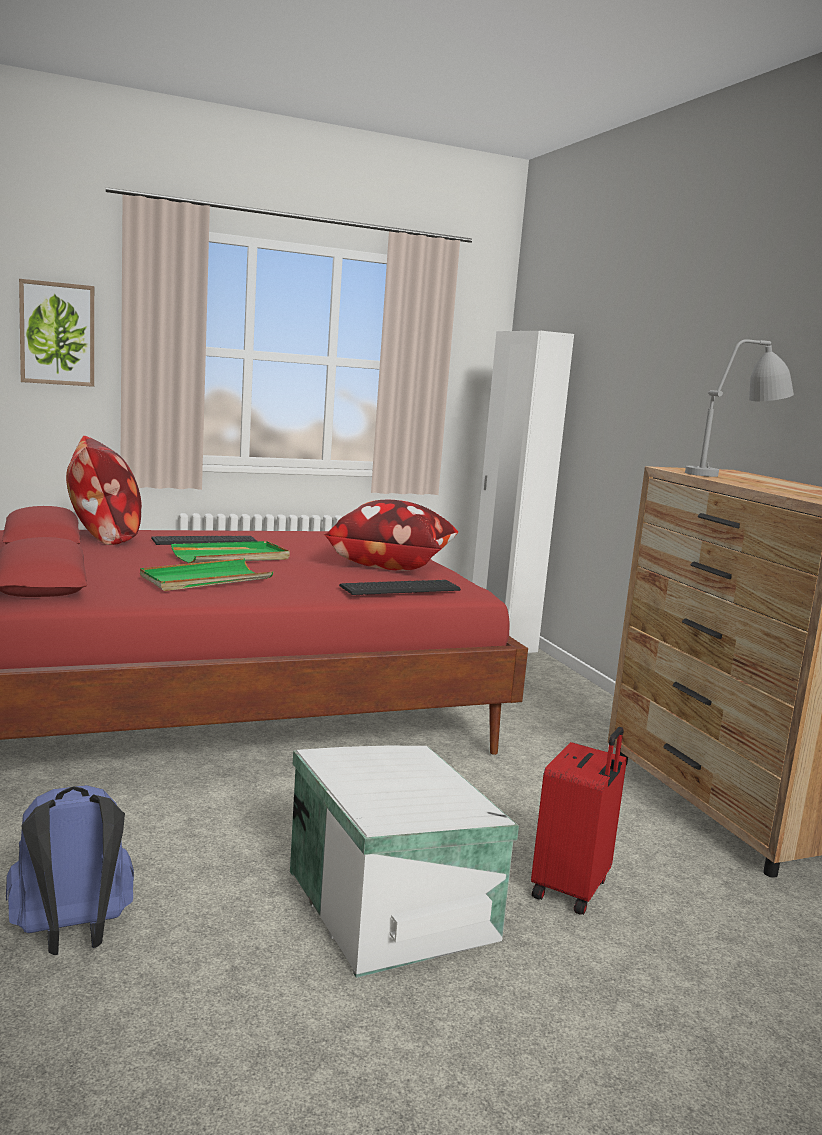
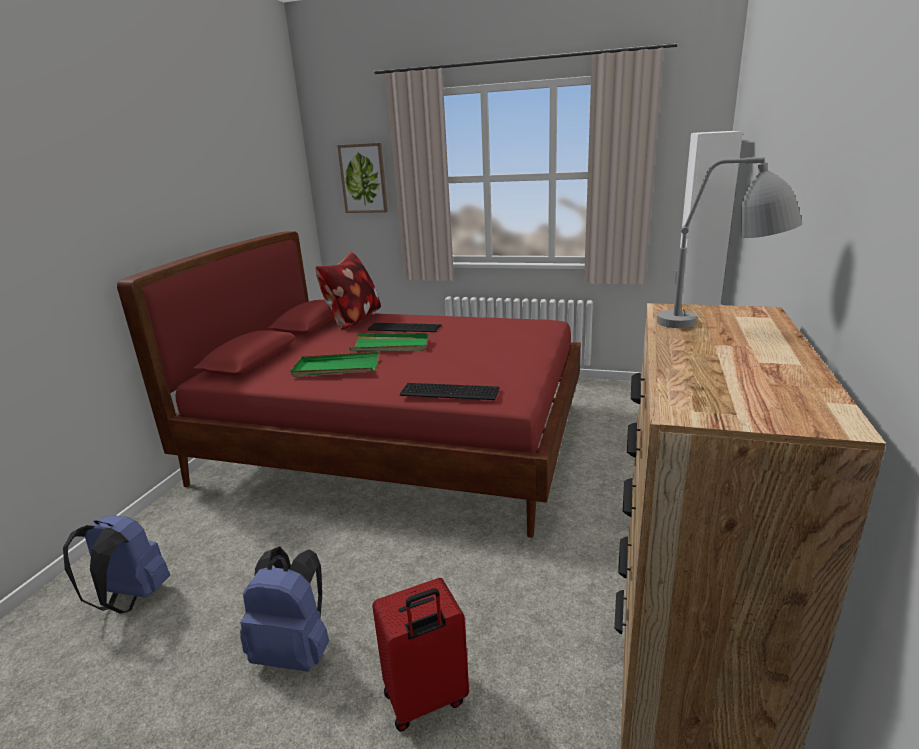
camera: 40 degrees right, 10 degrees up
white storage box [290,746,519,978] -> blue backpack [240,546,329,671]
pillow [323,500,458,571] -> none

